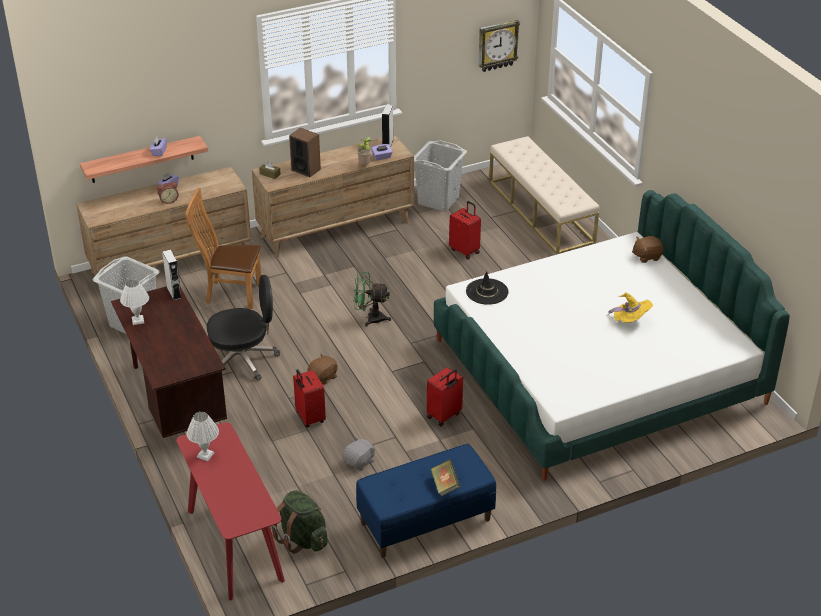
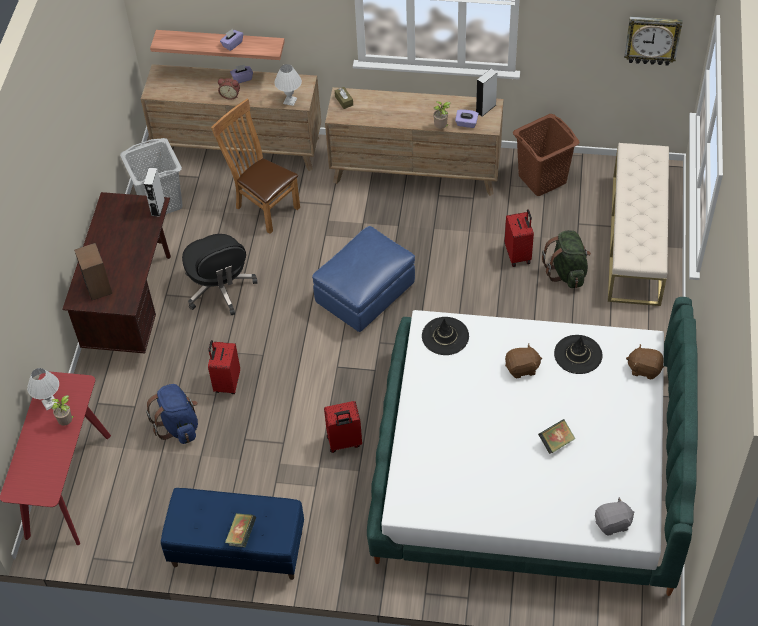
camera: 35 degrees right, 15 degrees up
white table lamp [120,280,149,325] -> white table lamp moved to [274,64,302,106]
black office chair [207,275,280,381] -> black office chair turned 45 degrees clockwise [182,234,258,315]
green backpack [271,490,328,554] -> green backpack moved to [542,230,591,288]
speaker [289,128,321,178] -> speaker moved to [74,243,112,300]
brown plush toy [307,354,338,385] -> brown plush toy moved to [505,344,542,378]
grey plush toy [343,437,375,471] -> grey plush toy moved to [595,497,634,536]
green fan [353,272,391,327] -> blue ottoman [312,226,415,332]
grey laundry basket [414,141,467,211] -> brown laundry basket [513,114,580,196]
yellow hat [606,292,653,323] -> book [538,419,576,454]
none -> potted plant [52,395,75,426]
none -> blue backpack [146,384,198,444]
none -> black hat [554,335,602,374]

